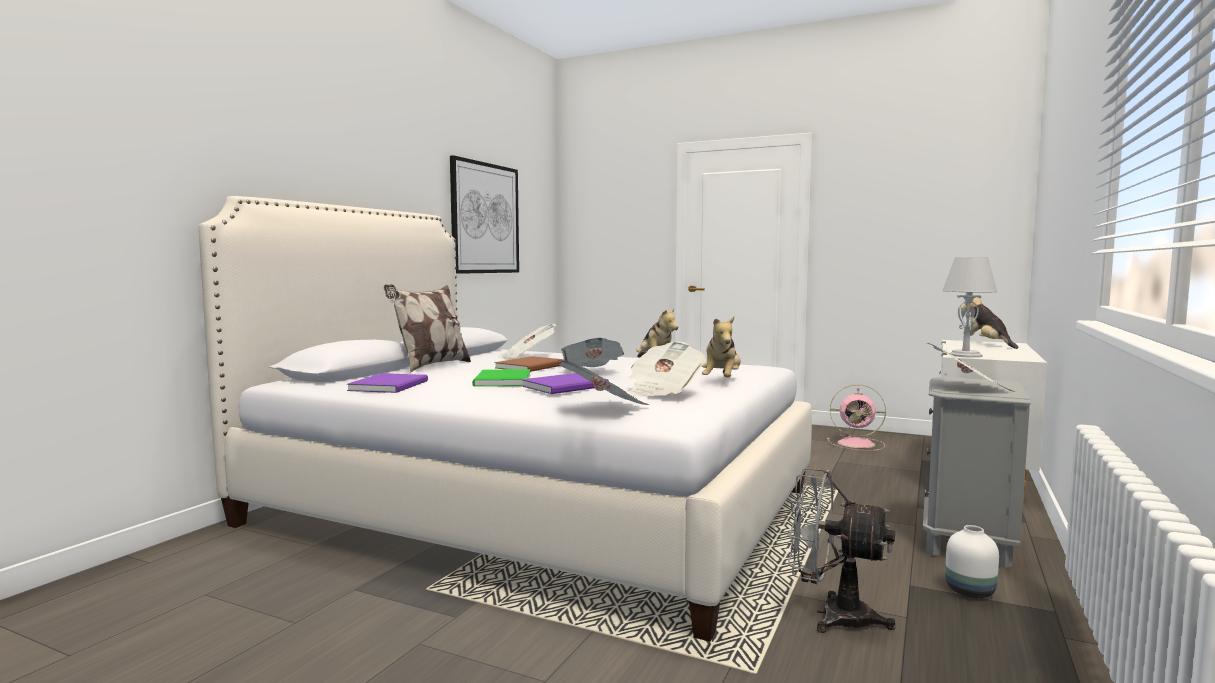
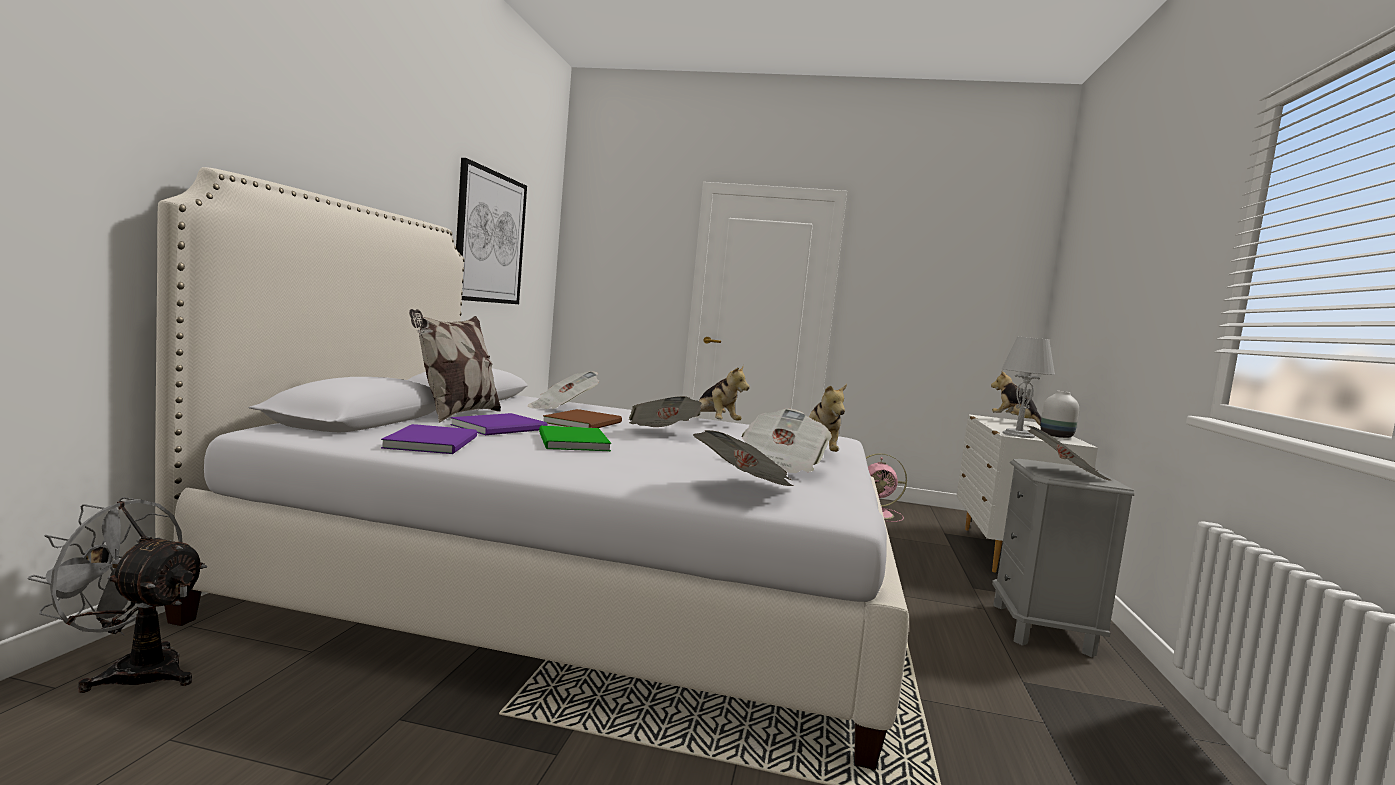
camera: 15 degrees left, 0 degrees up
purple book [522,373,609,394] -> purple book moved to [450,413,548,435]
grey fan [787,468,895,633] -> grey fan moved to [28,497,207,693]
white vase [945,525,999,598] -> white vase moved to [1040,391,1079,438]

